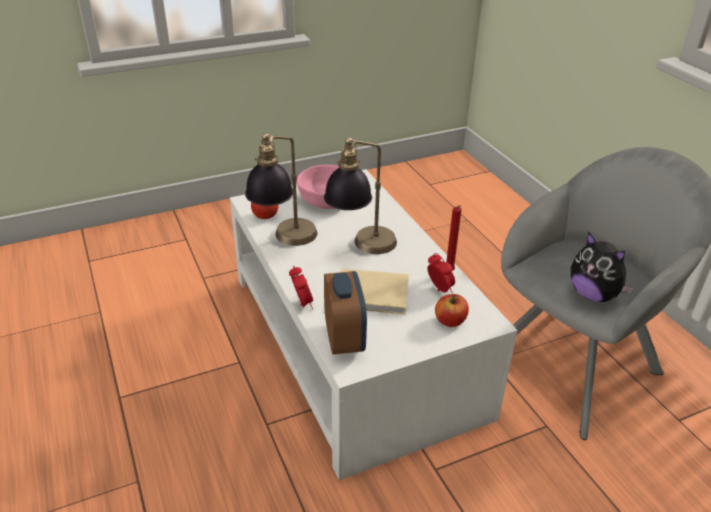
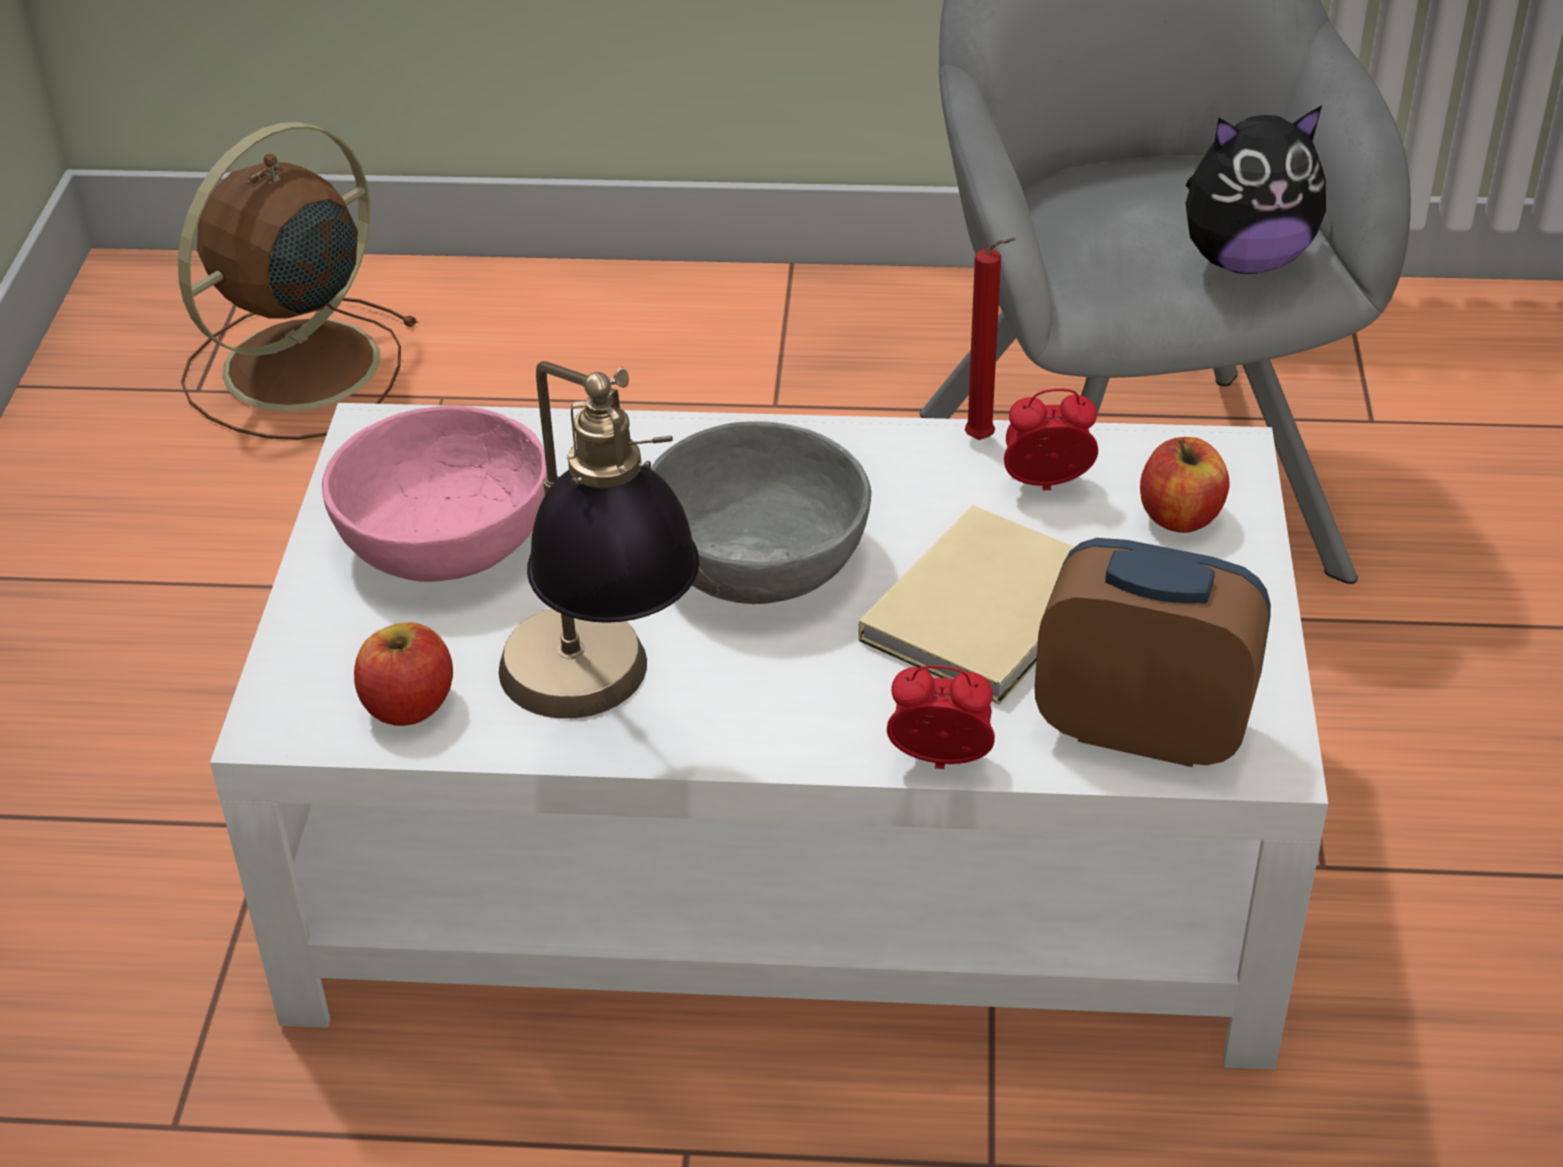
camera: 60 degrees left, 5 degrees up
table lamp [324,137,397,254] -> grey bowl [650,421,871,604]
none -> brown fan [178,122,419,440]

